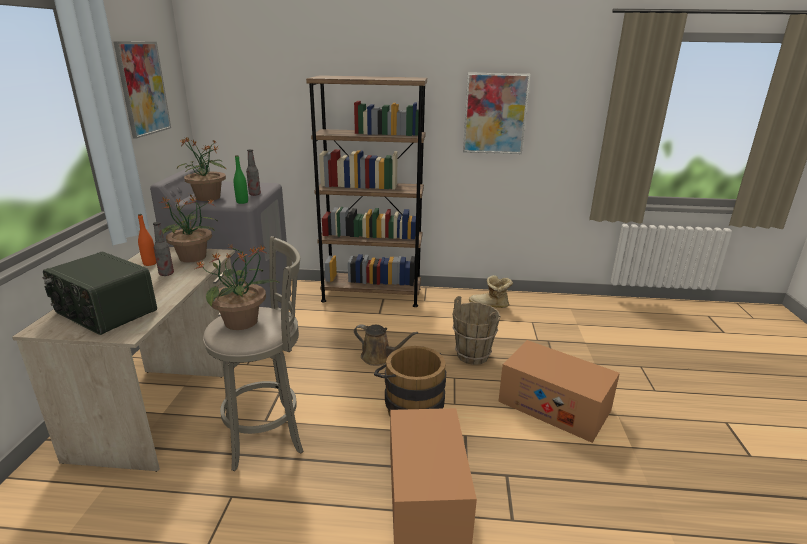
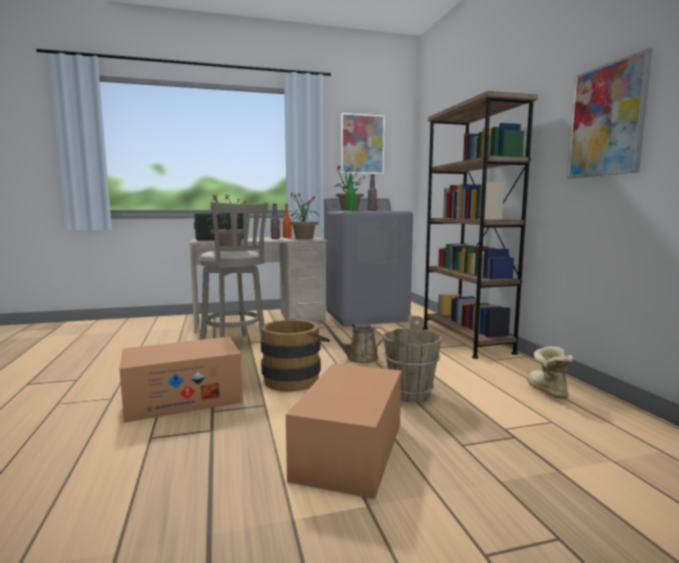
camera: 70 degrees right, 15 degrees down
brown watering can [354,324,418,366] -> brown watering can turned 90 degrees clockwise [319,320,386,363]

